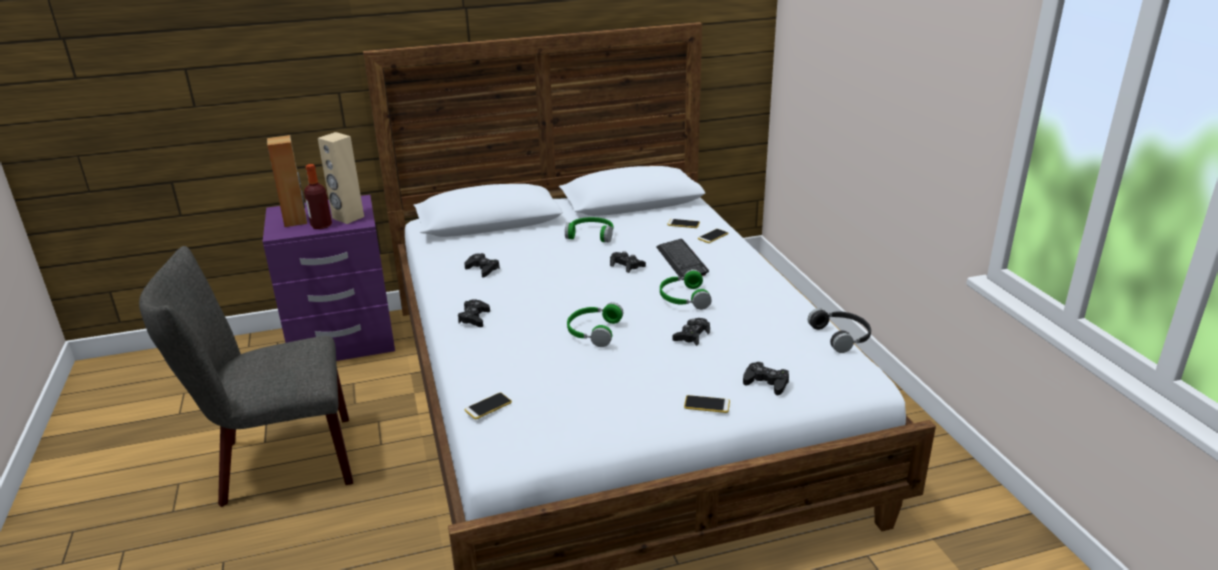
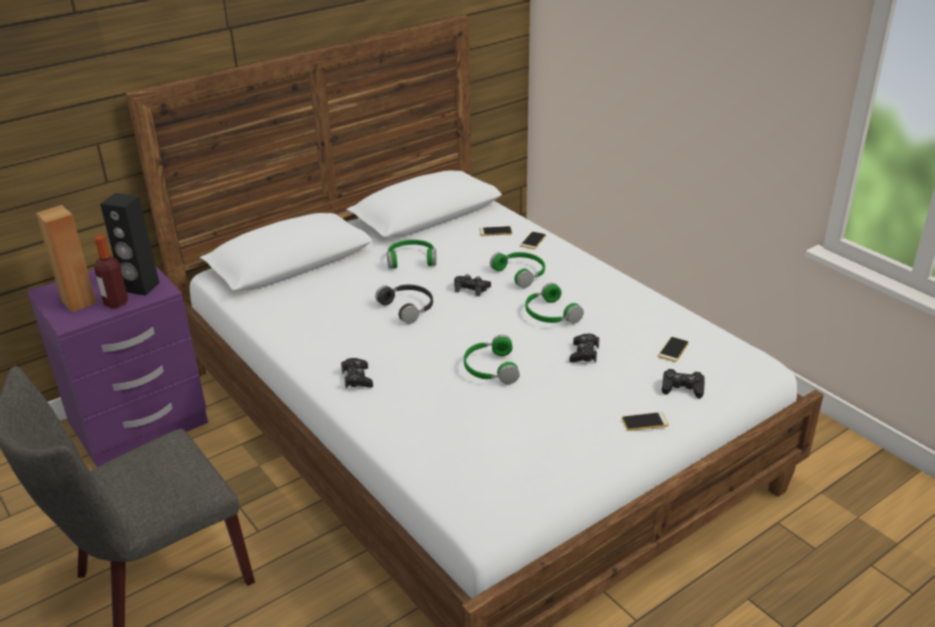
camera: 20 degrees left, 5 degrees up
beige speaker [318,132,364,224] -> black speaker [100,193,159,296]
black game controller [464,253,500,278] -> none
phone [464,393,512,419] -> phone moved to [658,337,689,362]
keyboard [656,239,709,280] -> green headphones [490,252,545,288]
black headphones [808,308,871,353] -> black headphones moved to [375,285,433,324]

